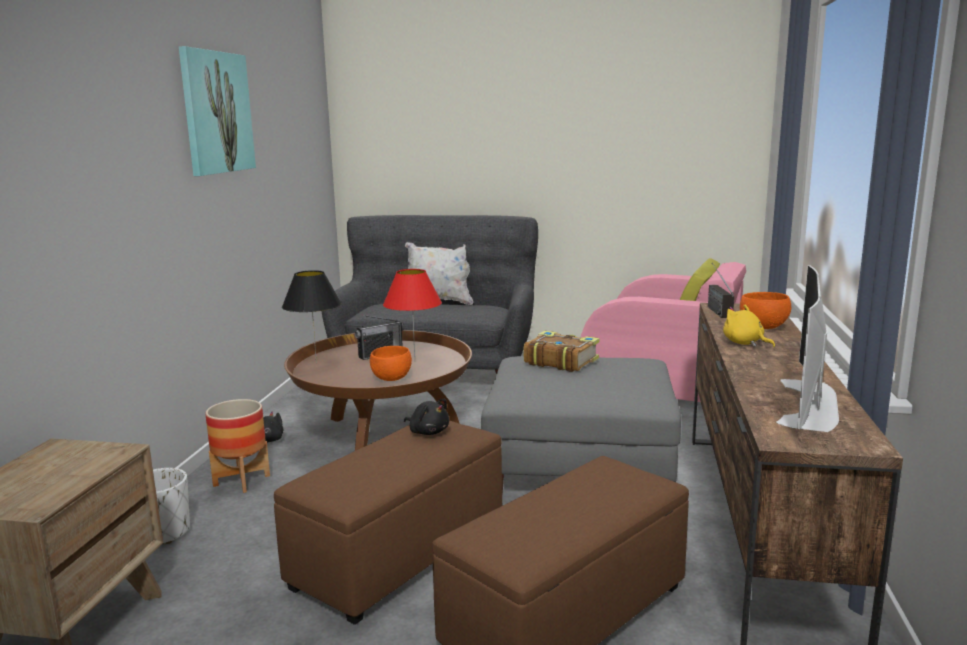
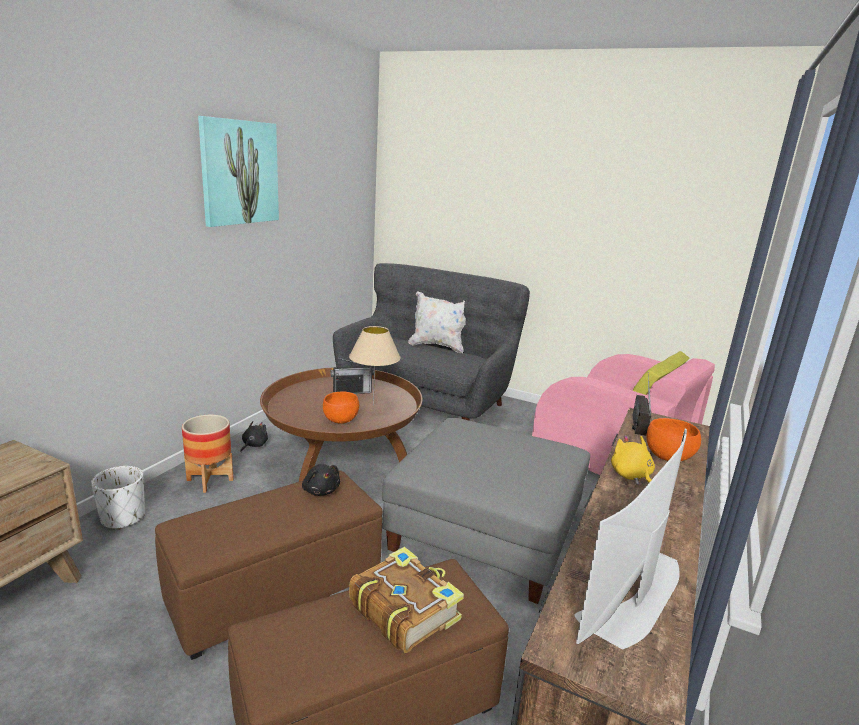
camera: 15 degrees right, 5 degrees up
black table lamp [282,270,342,363] -> none
red table lamp [383,269,442,359] -> beige table lamp [349,326,400,406]
book [524,331,599,372] -> book moved to [349,547,464,653]

